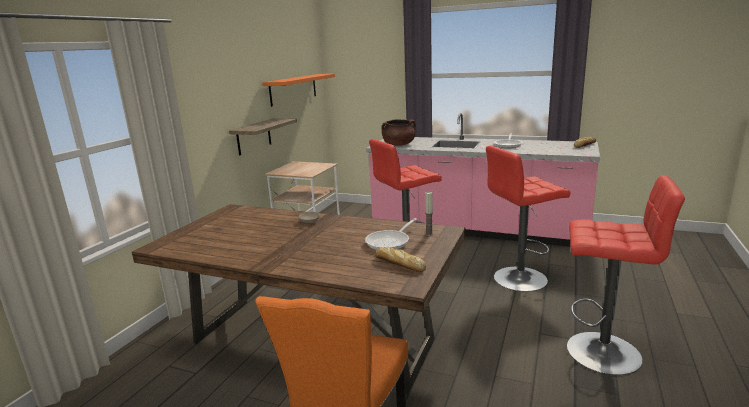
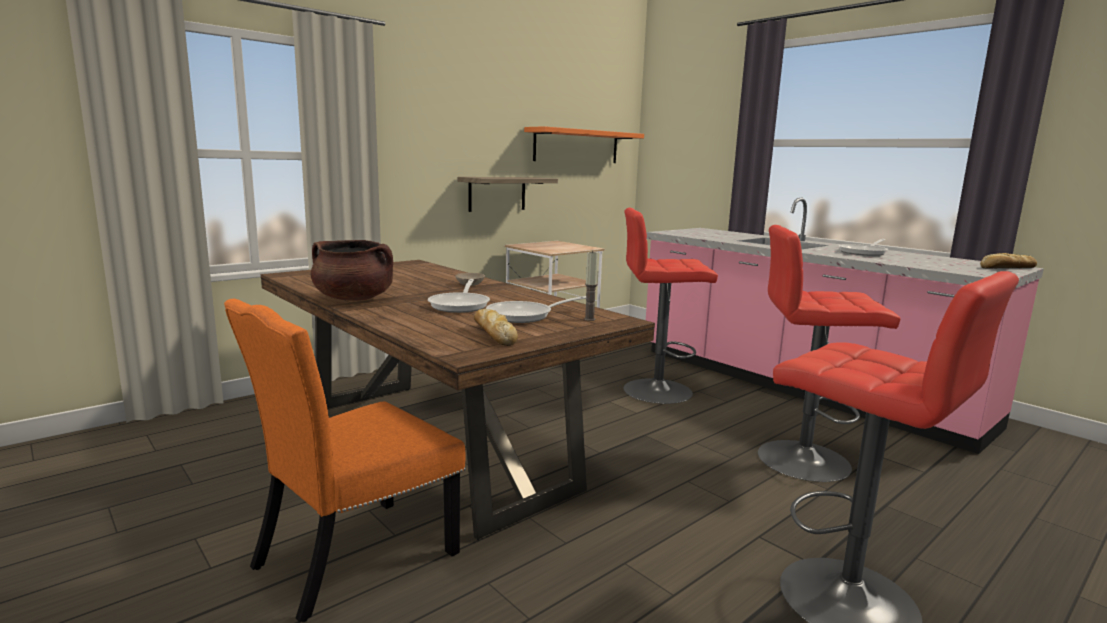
camera: 25 degrees right, 5 degrees down
brown cooking pot [381,119,416,146] -> brown cooking pot moved to [311,240,393,300]
none -> frying pan [428,279,490,313]

